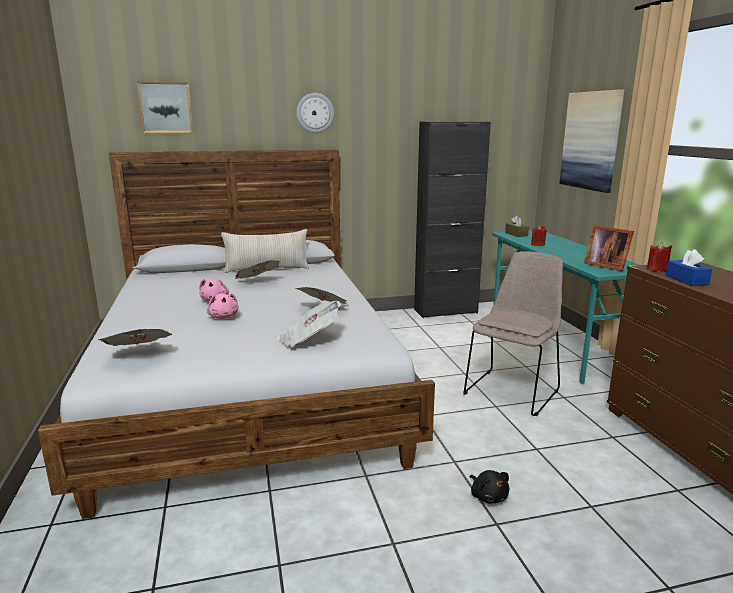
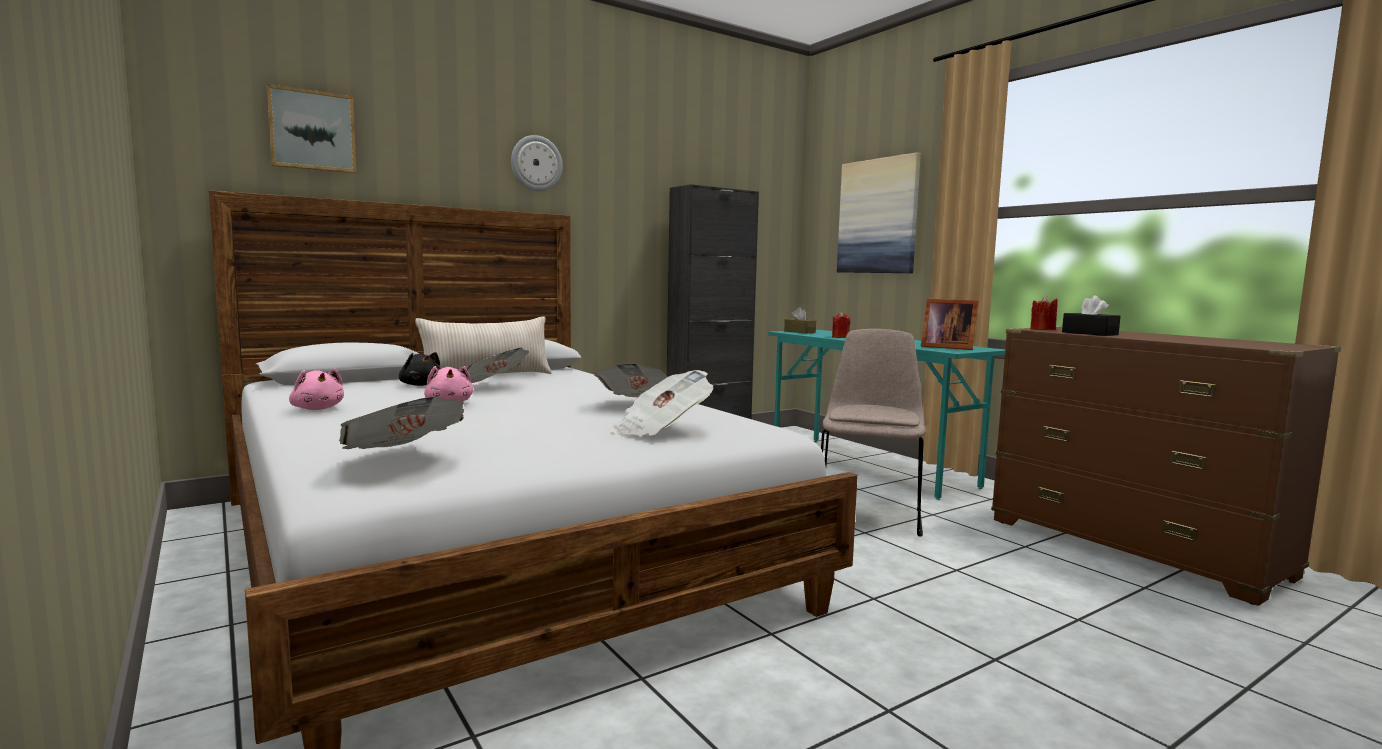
camera: 20 degrees left, 10 degrees down
pink plush toy [207,293,238,319] -> pink plush toy moved to [289,369,344,410]
black plush toy [470,470,510,503] -> black plush toy moved to [399,352,440,386]
blue tissue box [666,249,712,286] -> black tissue box [1062,295,1121,336]

